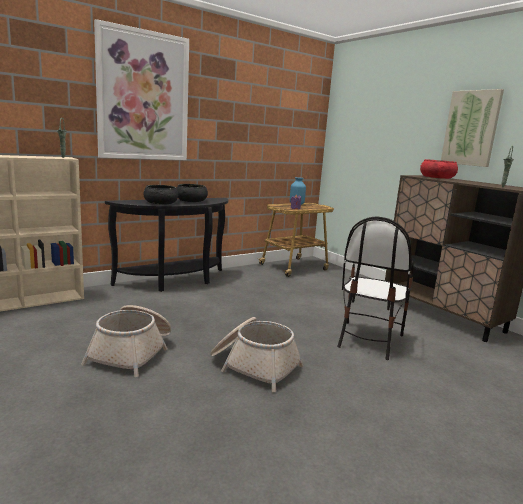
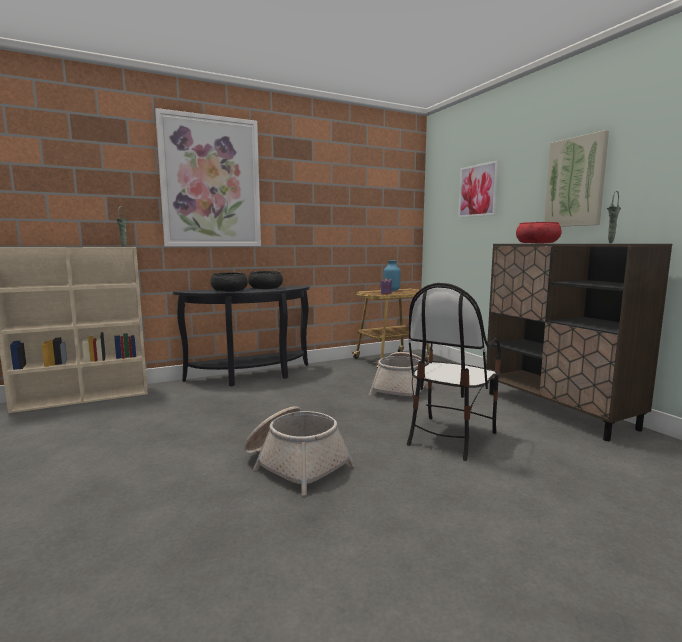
camera: 10 degrees right, 5 degrees down
basket [81,305,171,377] -> basket moved to [369,352,428,396]
none -> picture [458,160,499,218]

